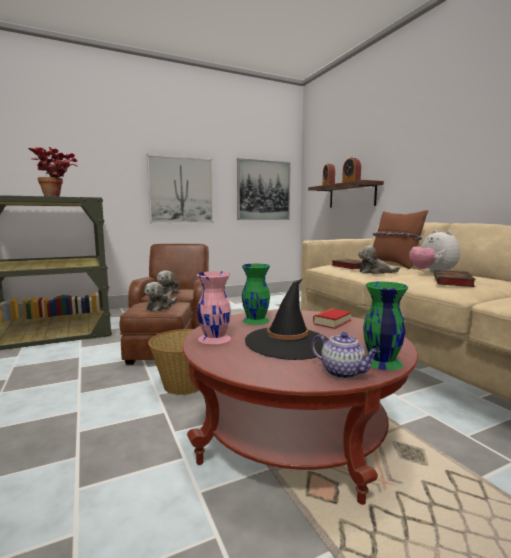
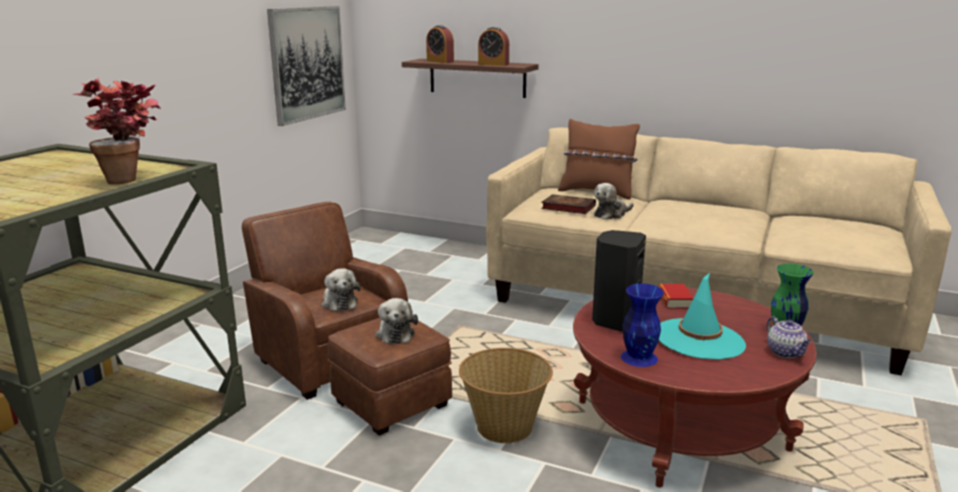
camera: 40 degrees left, 10 degrees up
picture [147,154,213,223] -> none
pink vase [197,271,231,344] -> blue vase [621,283,664,367]
green vase [242,264,270,325] -> black speaker [592,230,646,332]
black hat [245,278,329,360] -> turquoise hat [659,273,746,360]
teapot [311,332,380,379] -> teapot turned 75 degrees clockwise [767,317,812,358]
plush toy [409,230,460,273] -> none
book [434,270,476,287] -> none

